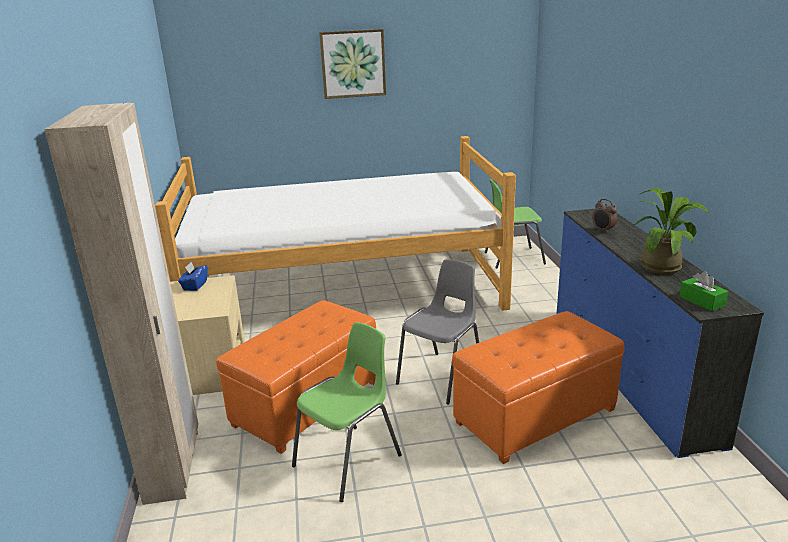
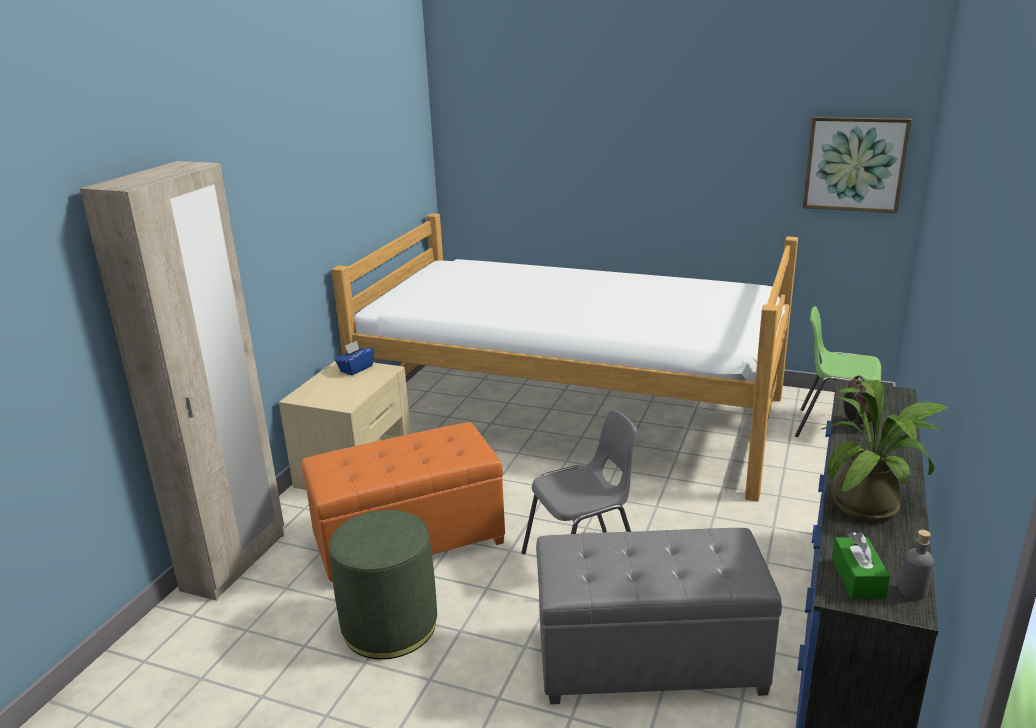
camera: 30 degrees right, 0 degrees up
green chair [292,322,402,502] -> green ottoman [329,510,437,659]
picture [319,29,386,99] -> picture moved to [803,117,912,213]
orange ottoman [452,311,624,464] -> grey ottoman [536,528,782,704]
none -> grey bottle [899,530,934,600]

